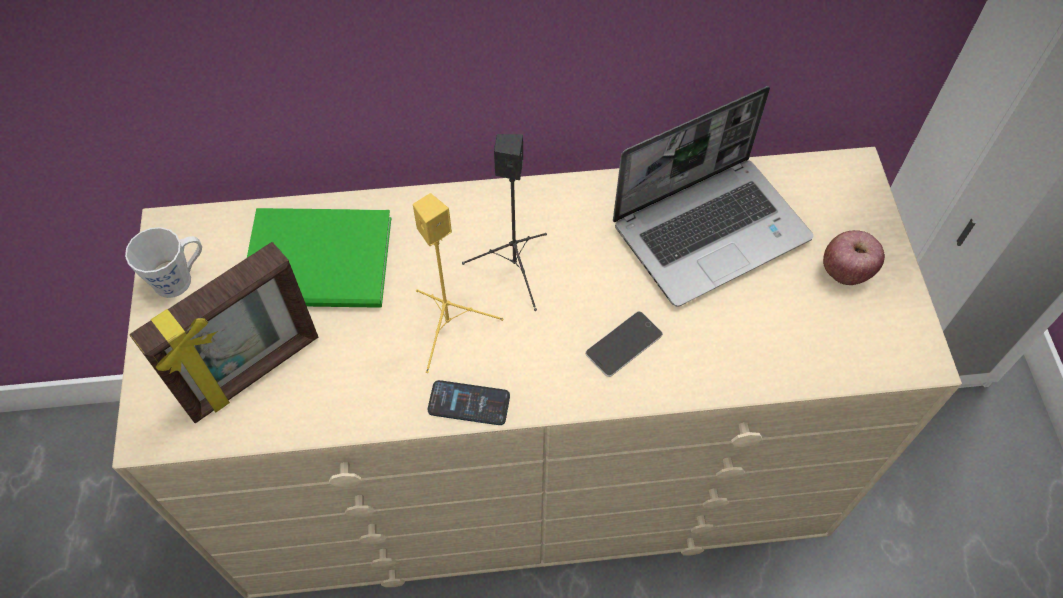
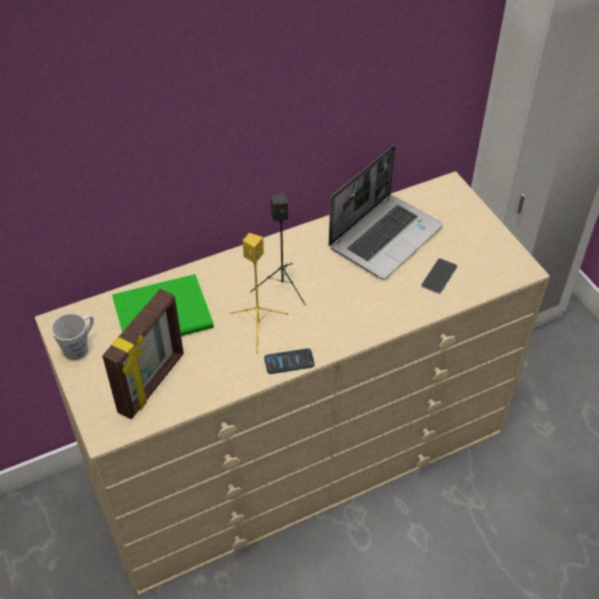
camera: 20 degrees left, 10 degrees down
phone [585,311,663,377] -> phone moved to [421,258,458,294]
apple [823,230,885,285] -> none

